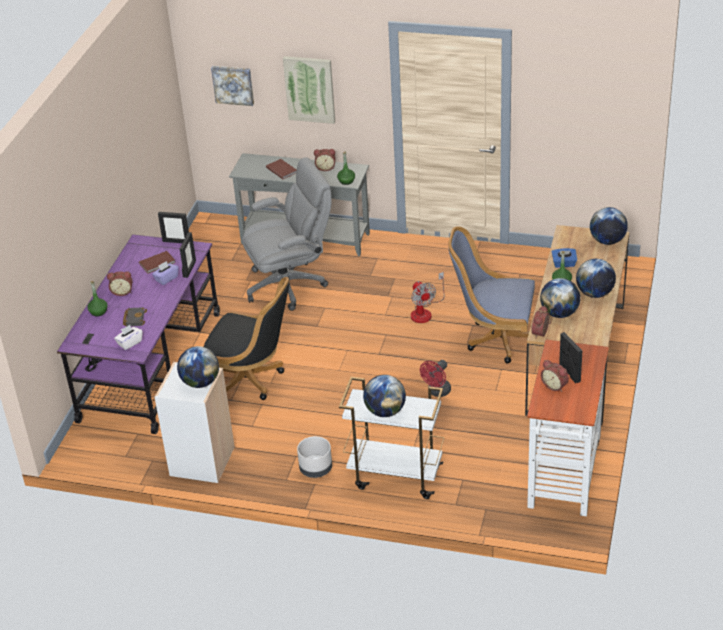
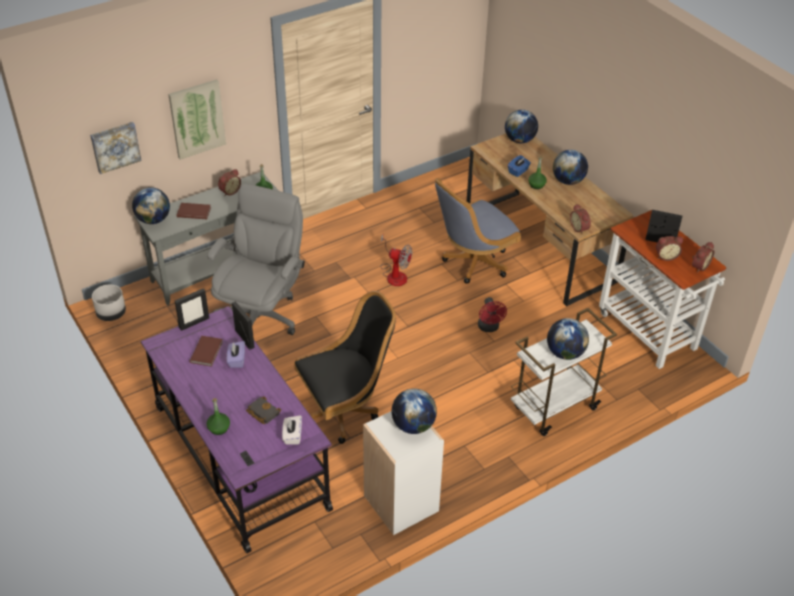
camera: 50 degrees left, 5 degrees up
alarm clock [107,271,132,296] -> alarm clock moved to [692,242,715,273]
grey planter [297,436,332,478] -> grey planter moved to [92,284,126,321]
globe [540,278,580,318] -> globe moved to [132,187,170,224]

